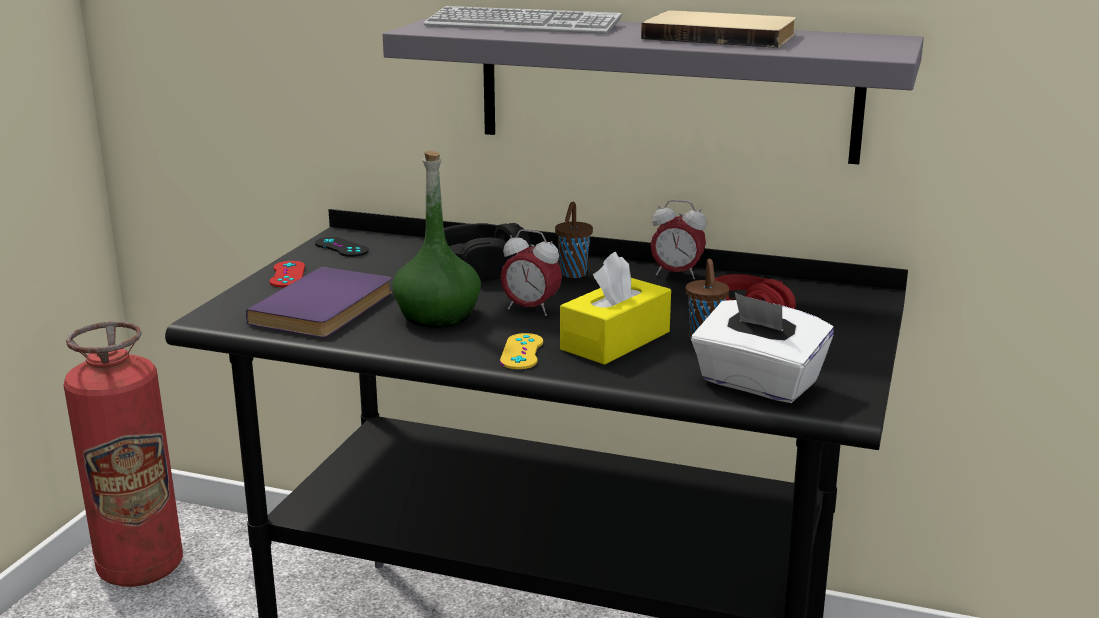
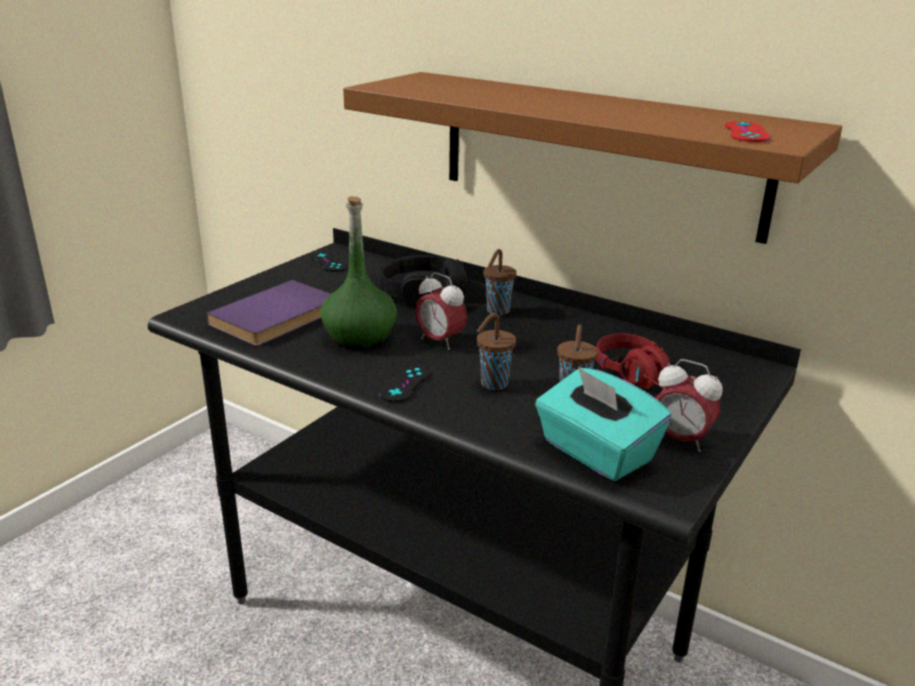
camera: 15 degrees right, 5 degrees up
fire extinguisher [64,321,183,587] -> none
red game controller [270,261,305,287] -> red game controller moved to [725,121,770,142]
grey shelf [383,17,924,164] -> brown shelf [343,72,842,244]
keyboard [424,6,622,34] -> none
yellow game controller [500,333,543,369] -> black game controller [379,365,430,403]
yellow tissue box [560,252,671,365] -> brown cup [477,313,516,390]
beige book [641,10,796,48] -> none
alarm clock [650,200,706,279] -> alarm clock moved to [656,359,723,452]
white tissue box [691,292,834,403] -> turquoise tissue box [535,367,672,481]

